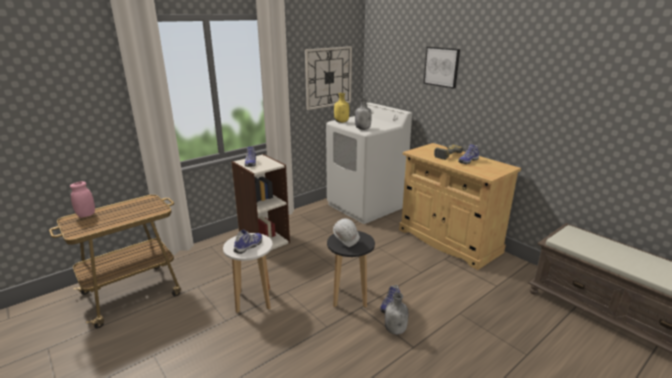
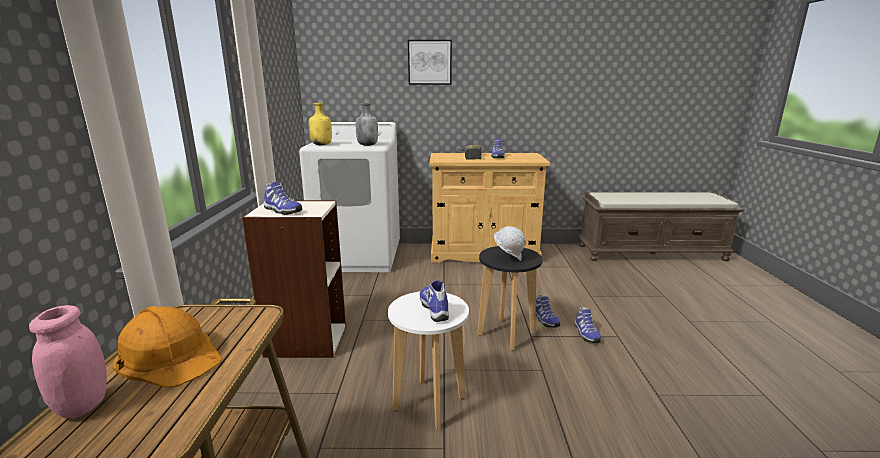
camera: 50 degrees left, 5 degrees down
wall clock [305,46,352,110] -> none
grey bottle [385,292,408,335] -> shoe [575,307,601,343]
none -> orange hard hat [112,306,222,388]

